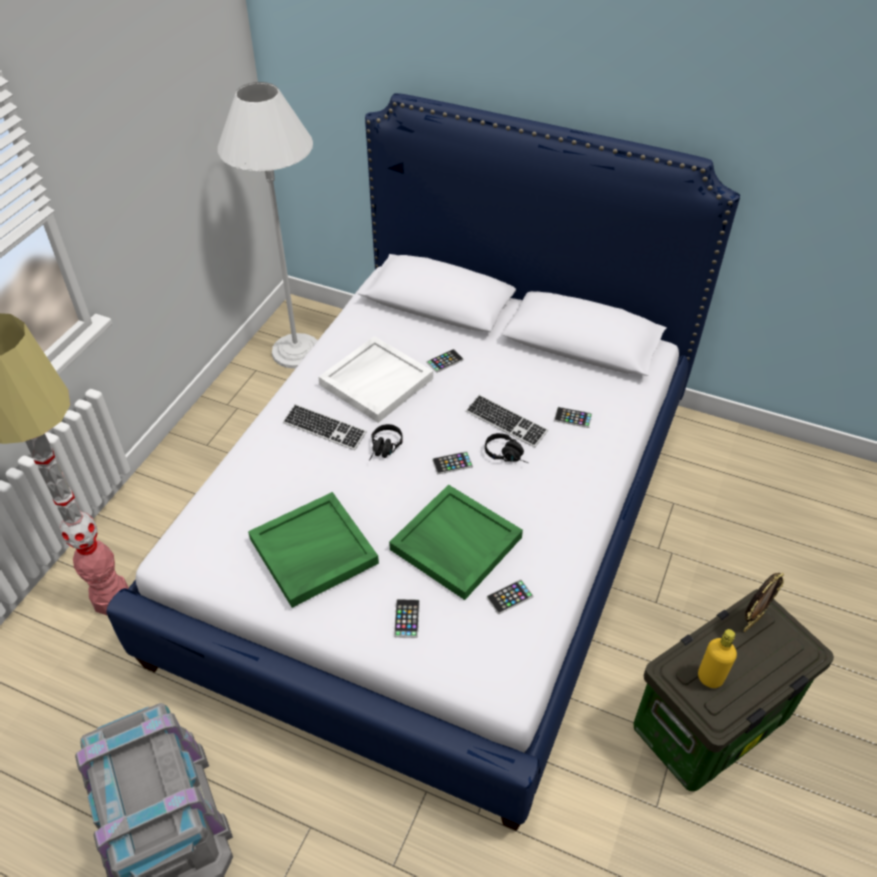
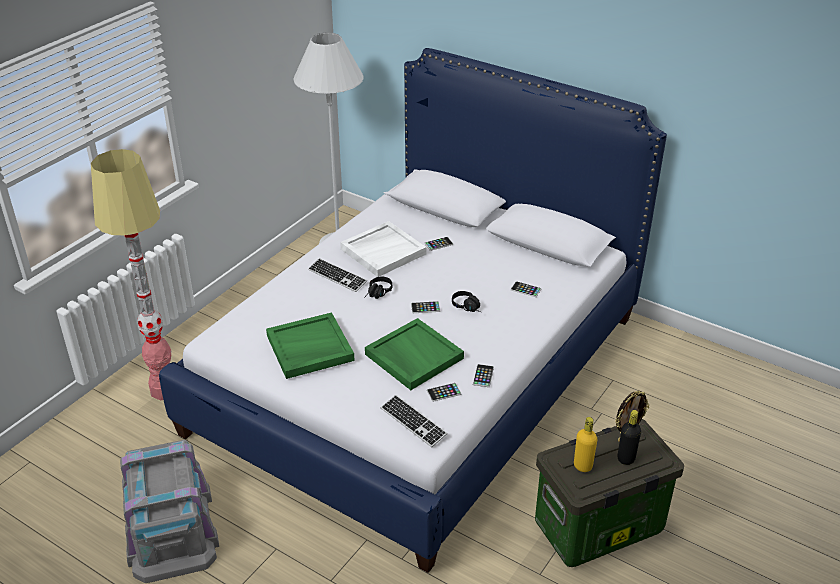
camera: 10 degrees right, 10 degrees down
phone [394,599,420,638] -> phone moved to [473,364,494,387]
keyboard [466,394,548,448] -> keyboard moved to [381,395,448,447]
none -> black bottle [617,410,641,465]

